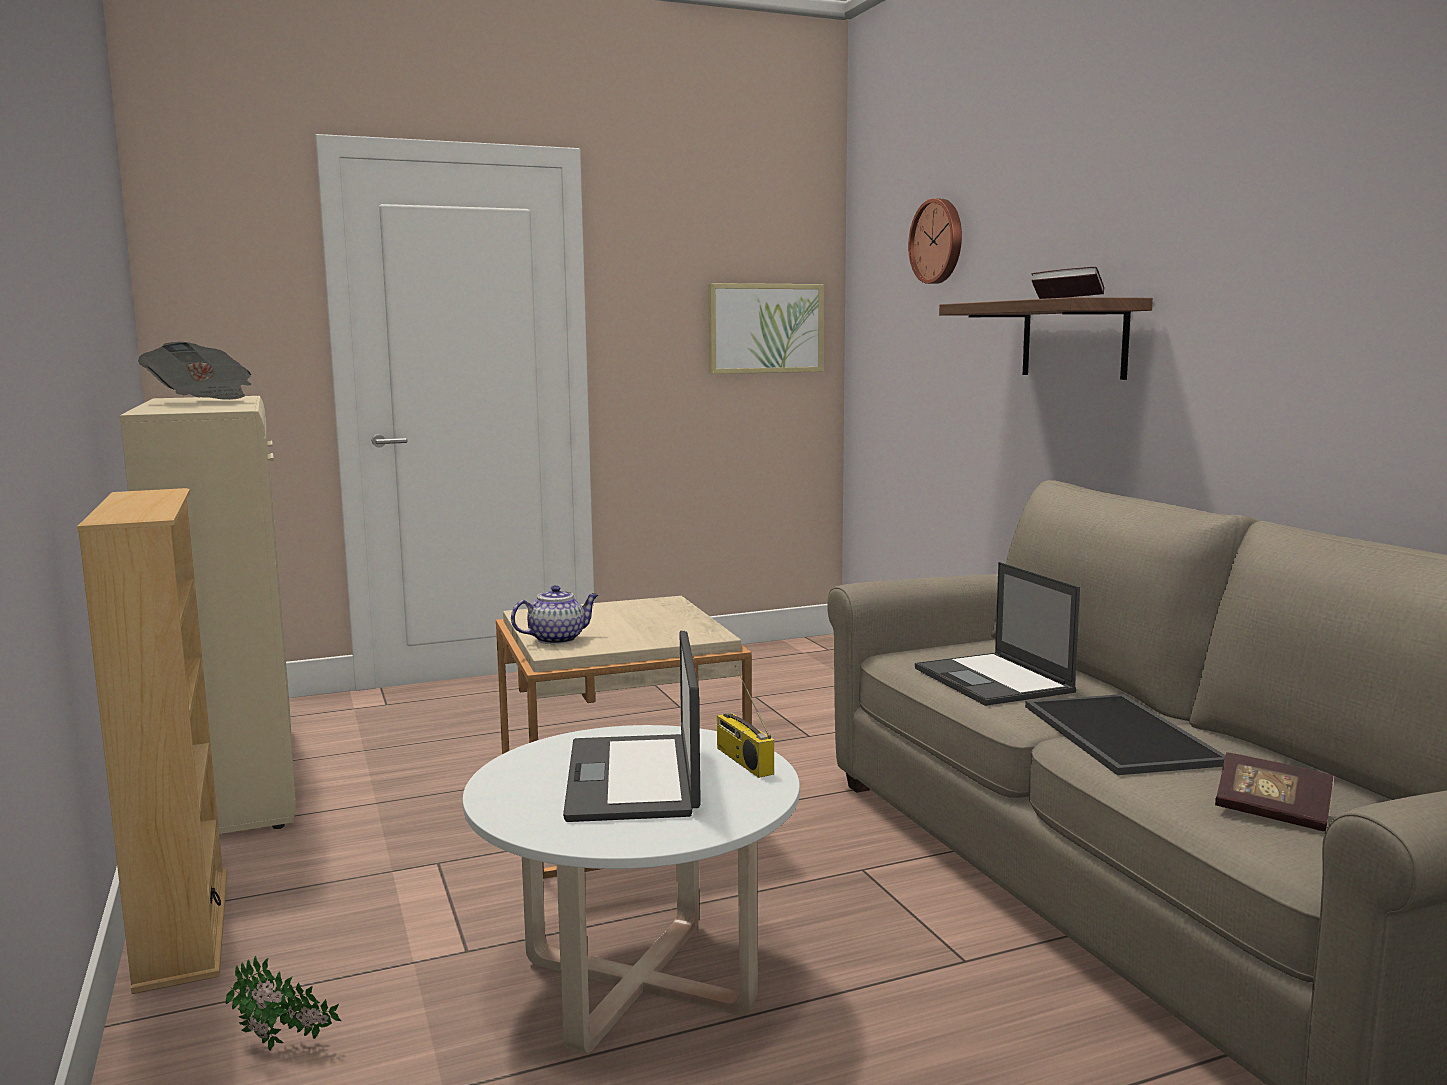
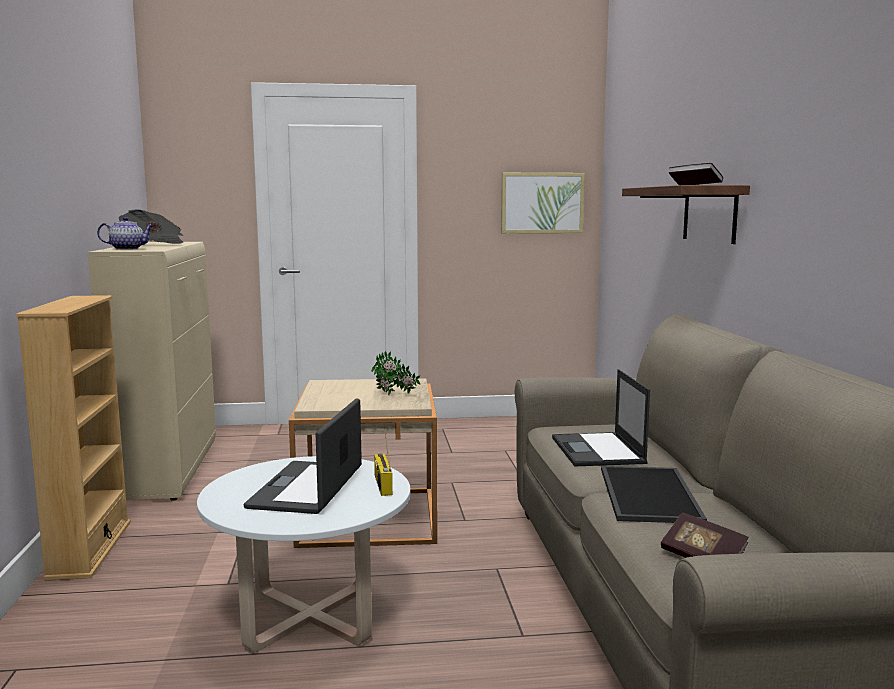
camera: 15 degrees right, 0 degrees up
potted plant [226,956,341,1051] -> potted plant moved to [372,351,421,395]
teapot [511,585,598,644] -> teapot moved to [97,217,154,250]
wall clock [908,198,962,284] -> none

